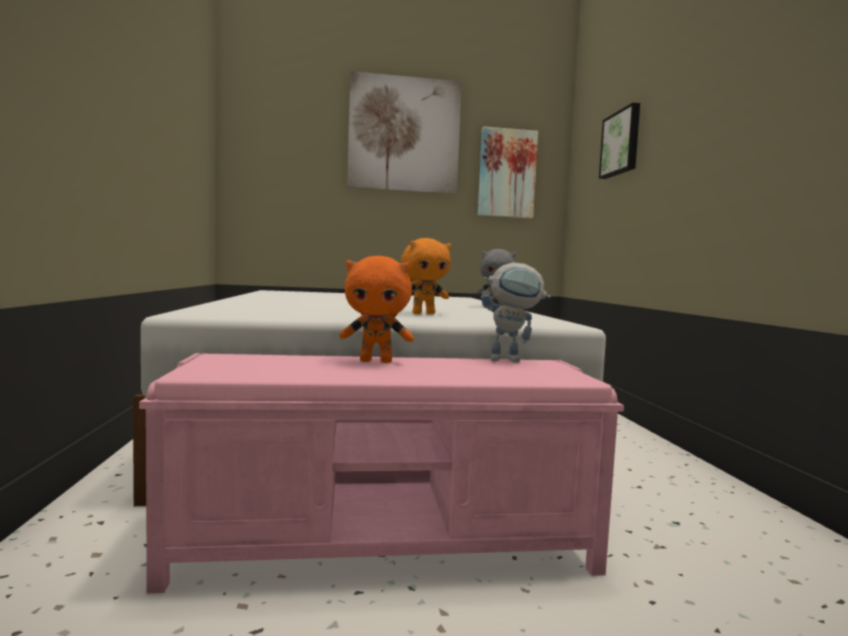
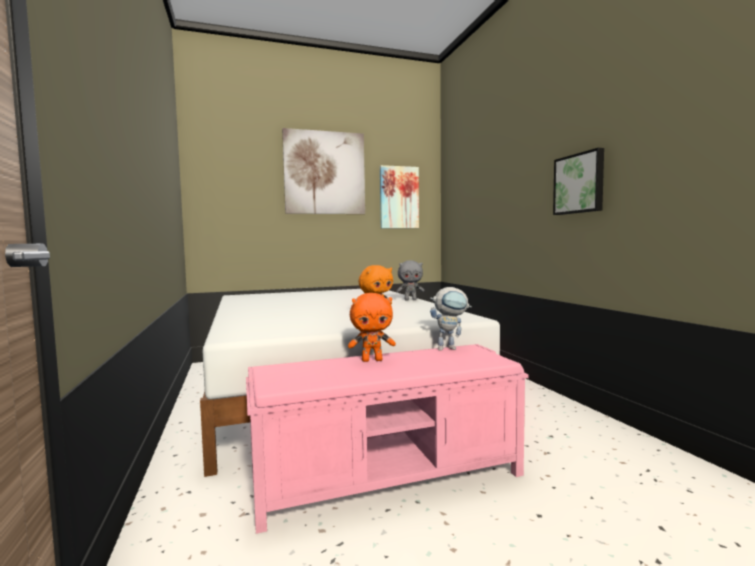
camera: 10 degrees left, 0 degrees up
picture [599,103,640,179] -> picture moved to [553,148,604,215]

